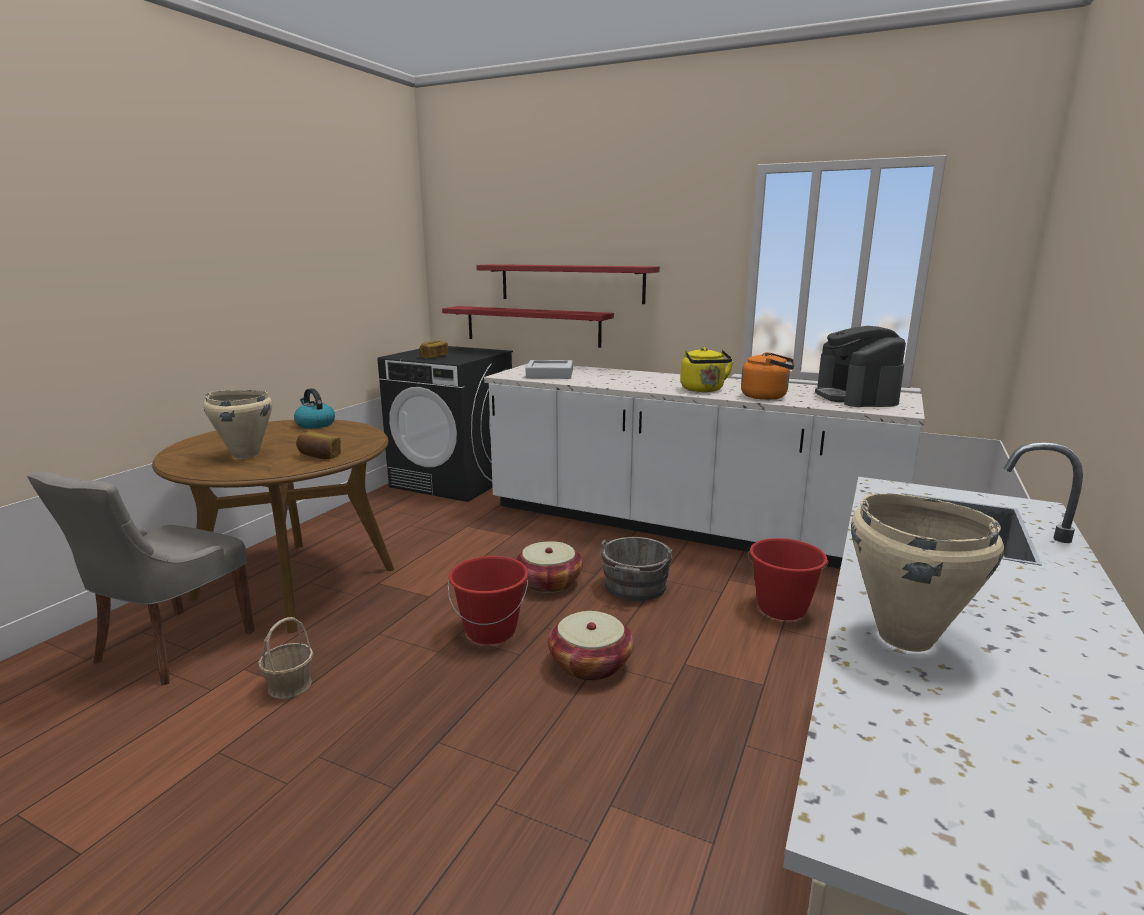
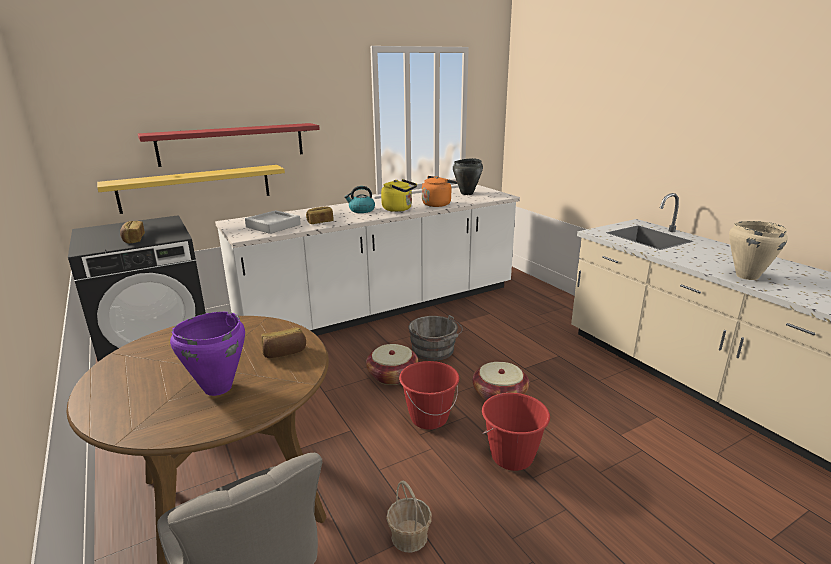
camera: 55 degrees left, 5 degrees up
beige cooking pot [203,390,272,459] -> purple cooking pot [170,312,245,396]
kettle [294,388,335,429] -> kettle moved to [344,186,375,213]
red shelf [442,306,614,348] -> yellow shelf [97,165,285,214]
red bucket [748,538,829,620] -> red bucket moved to [482,393,550,471]
coffee machine [815,326,906,407] -> black cooking pot [453,158,483,195]
none -> bread [306,207,334,224]

